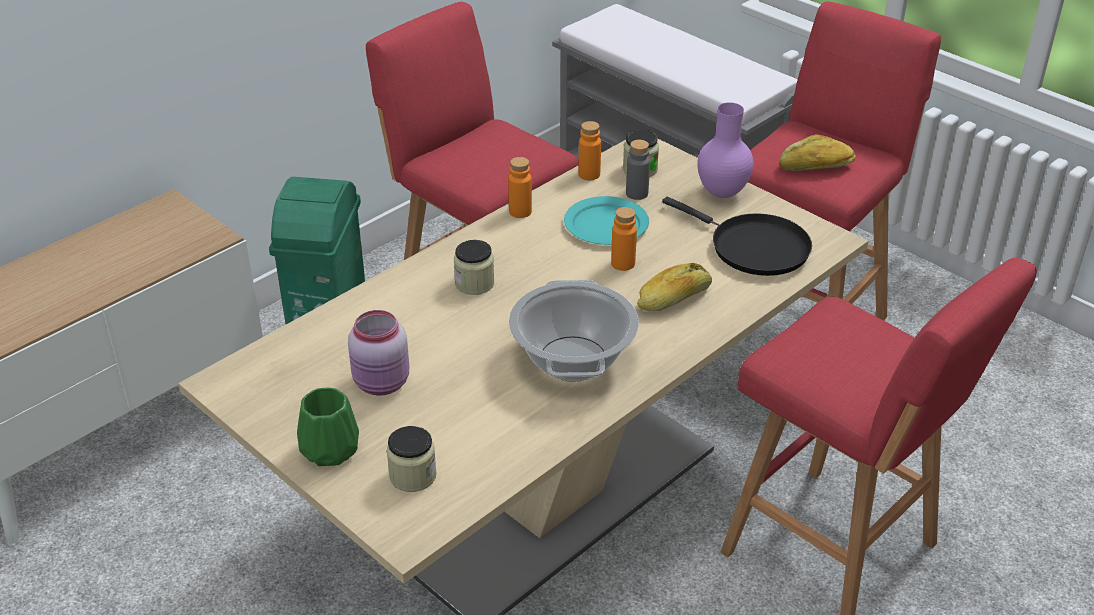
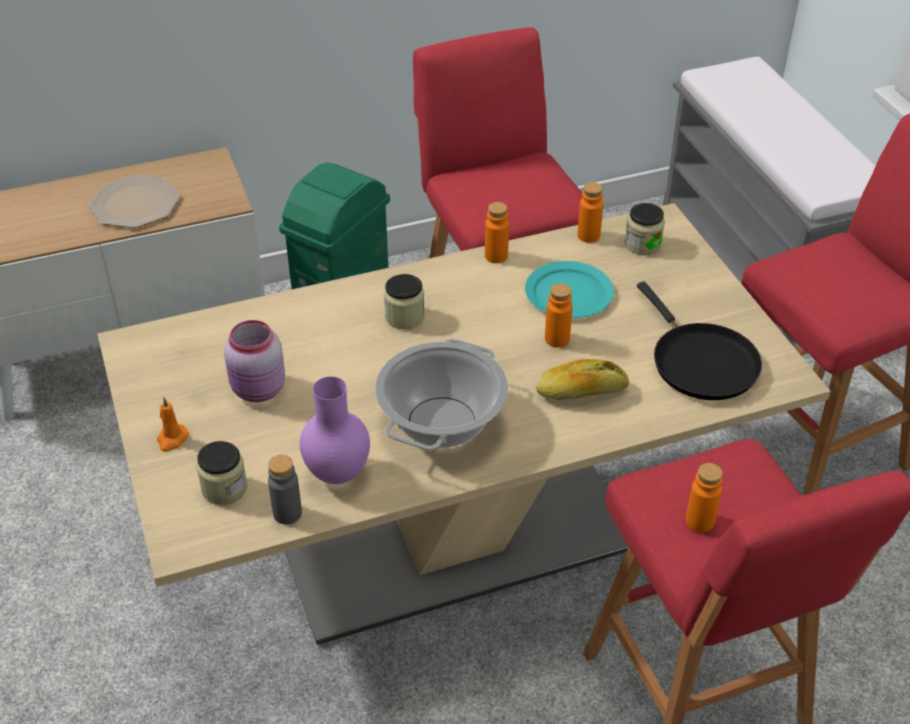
camera: 25 degrees right, 5 degrees up
green vase [297,388,359,466] -> orange candle [157,398,189,452]
grey bottle [626,140,650,200] -> grey bottle moved to [268,455,302,524]
purple vase [697,102,753,198] -> purple vase moved to [300,376,370,484]
bread [779,134,856,171] -> none
none -> plate [89,175,180,228]
none -> orange bottle [686,463,723,532]

